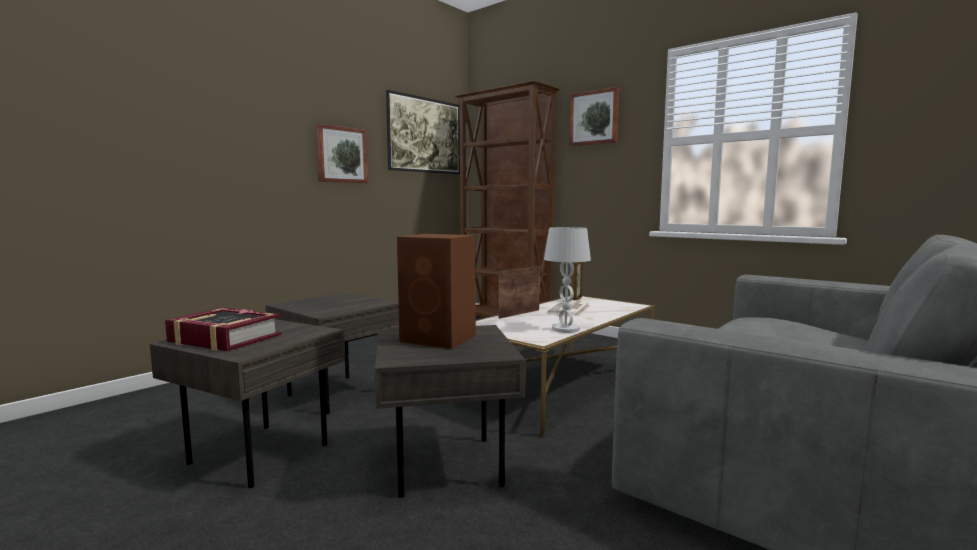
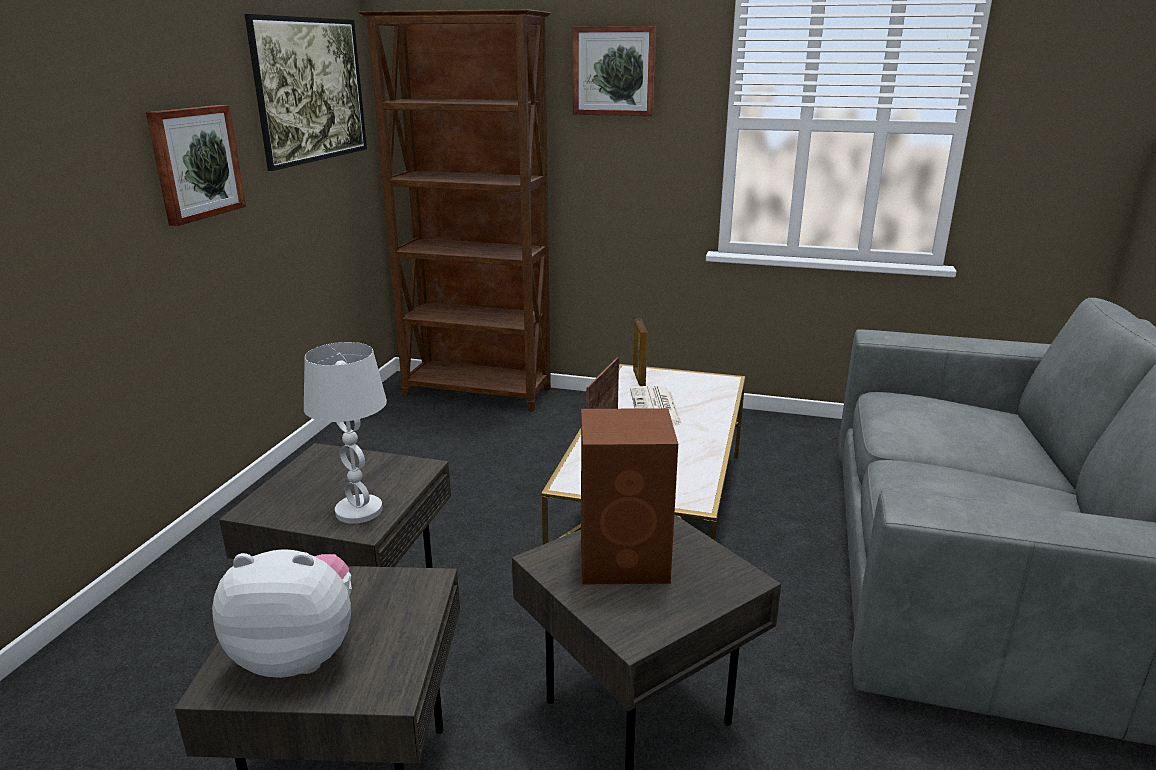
camera: 25 degrees left, 15 degrees up
book [165,308,282,351] -> plush toy [212,549,352,678]
white table lamp [544,227,591,333] -> white table lamp moved to [304,342,387,524]

